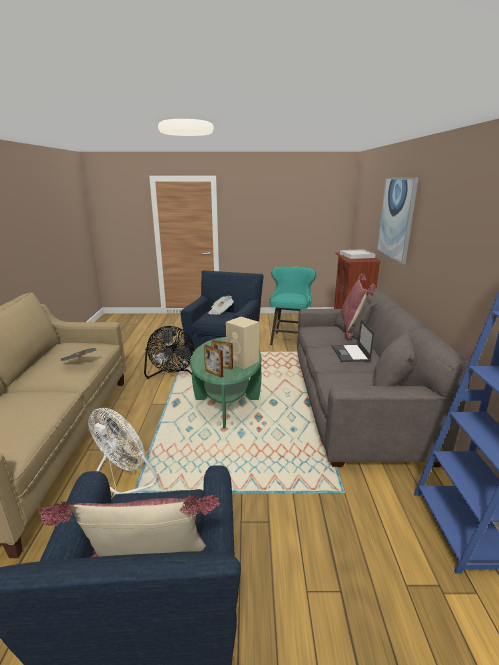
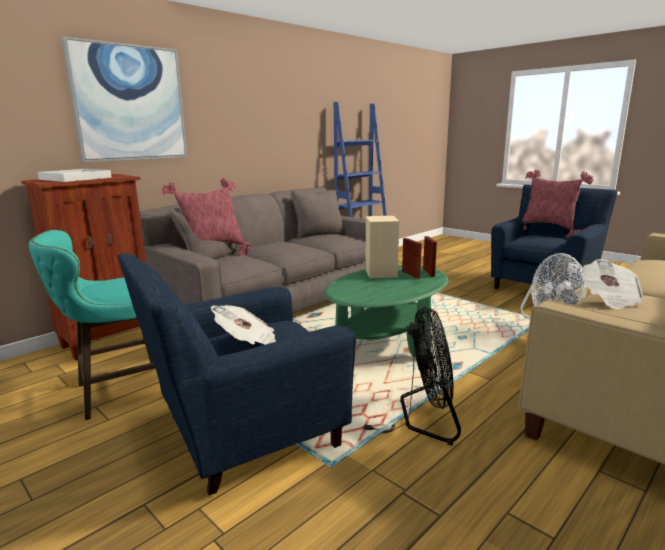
camera: 135 degrees left, 5 degrees down
black fan [144,326,196,379] -> black fan turned 45 degrees clockwise [362,307,461,446]
laptop [332,319,374,362] -> none

